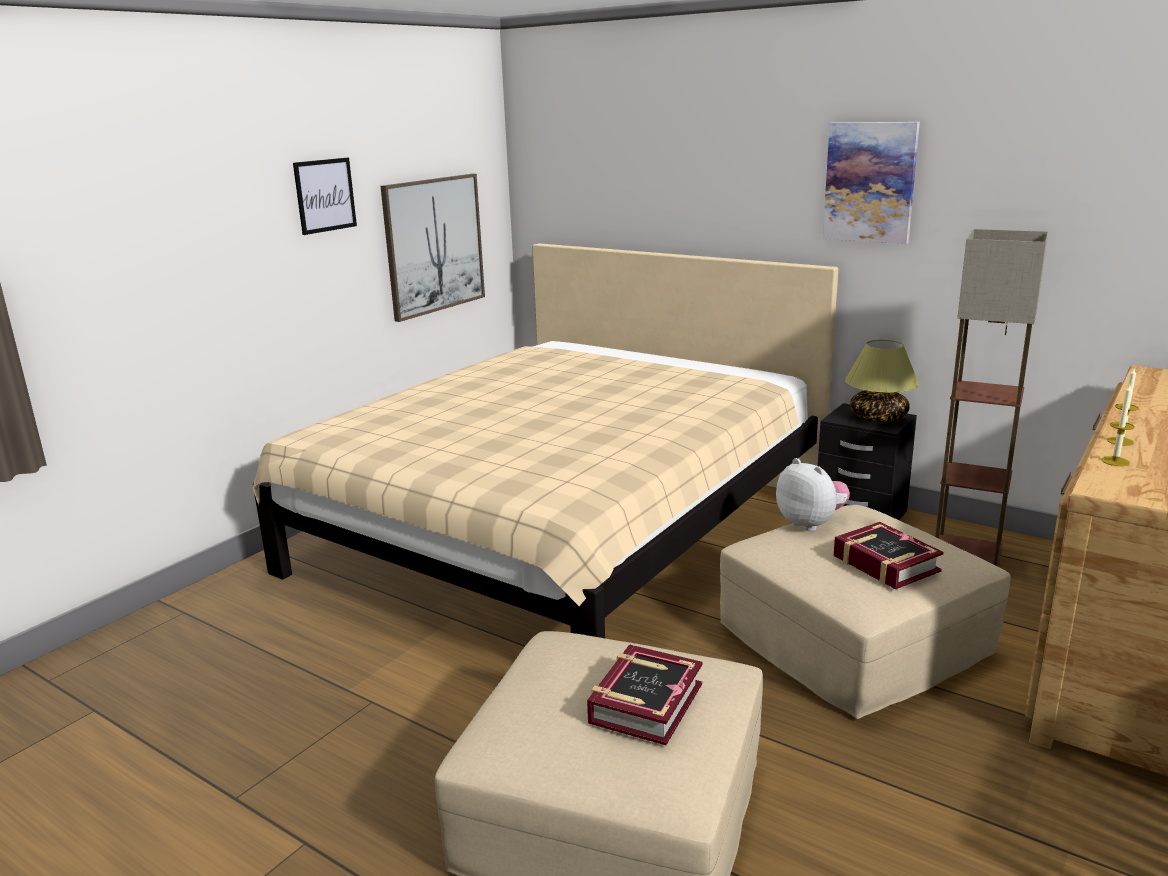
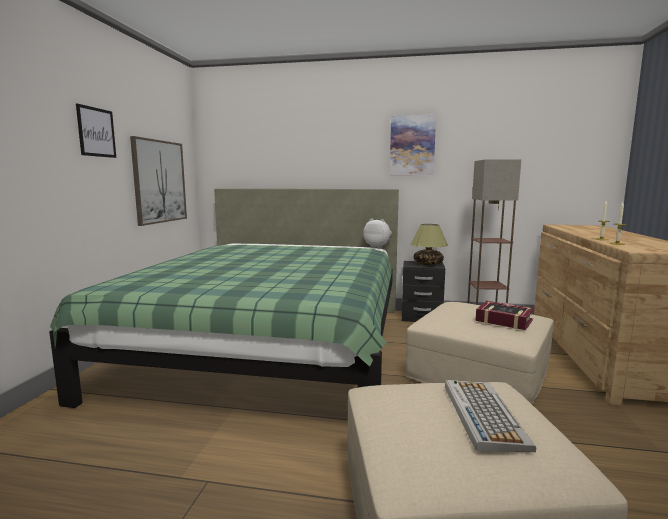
camera: 25 degrees left, 10 degrees down
beige bed [253,243,839,638] -> green bed [49,189,399,408]
book [587,644,703,745] -> keyboard [445,380,536,452]
plush toy [776,458,850,531] -> plush toy moved to [363,218,392,249]

